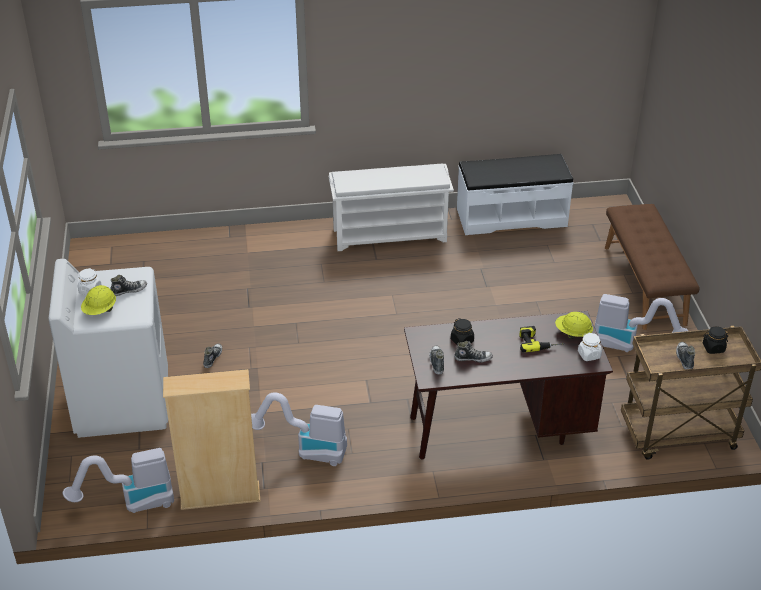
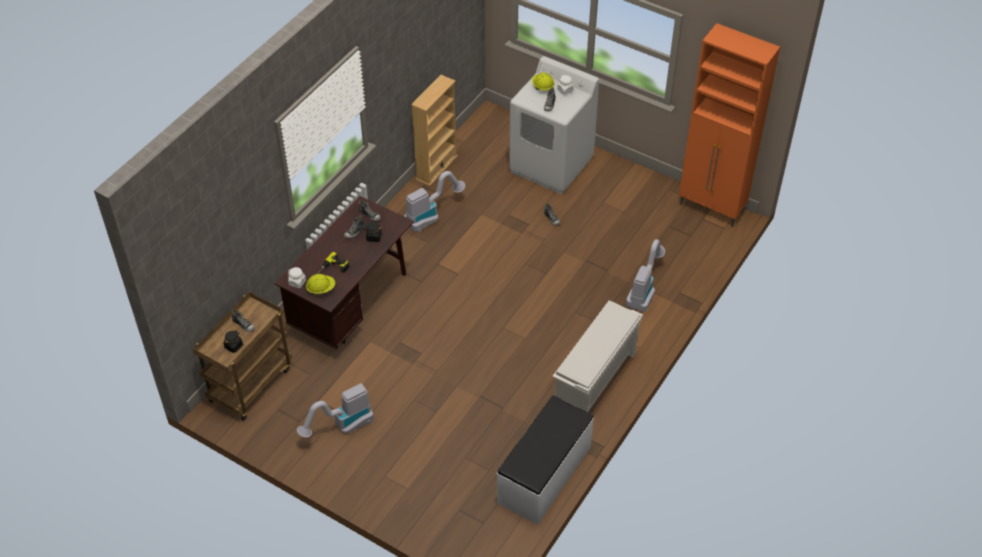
camera: 130 degrees right, 10 degrees up
vacuum cleaner [63,448,174,513] -> vacuum cleaner moved to [626,239,665,312]
brown bench [605,204,700,330] -> none
none -> orange cabinet [679,23,780,227]

